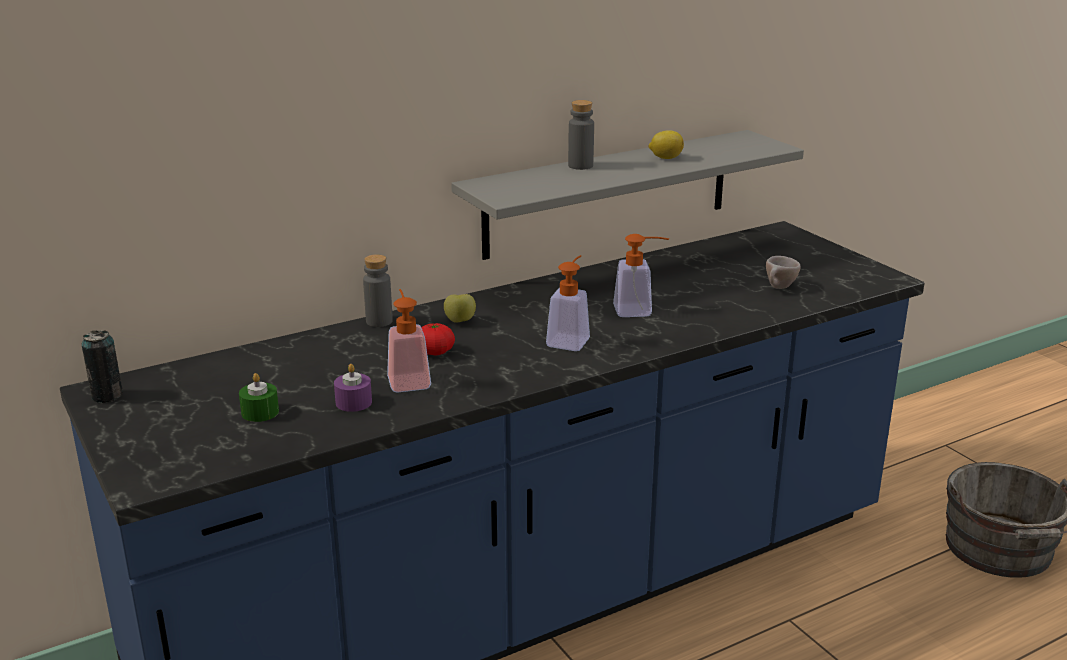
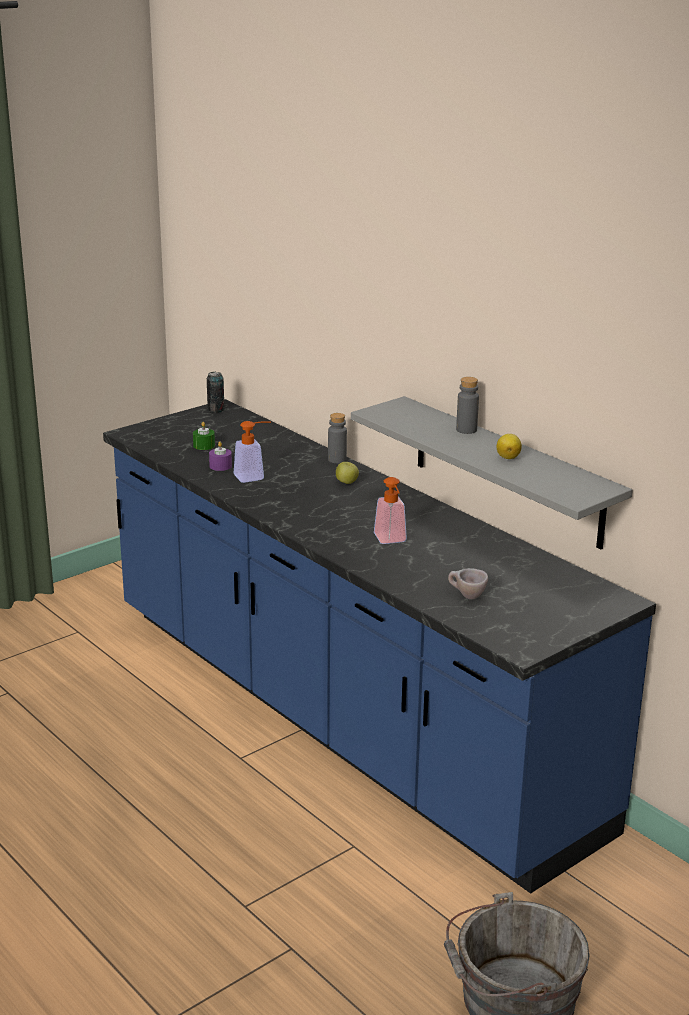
camera: 80 degrees right, 0 degrees up
tomato [421,323,455,356] -> none
soap dispenser [546,255,590,351] -> none

